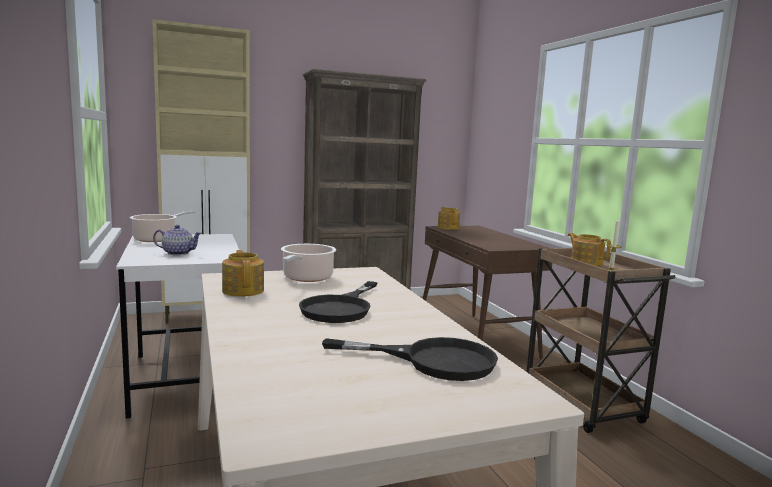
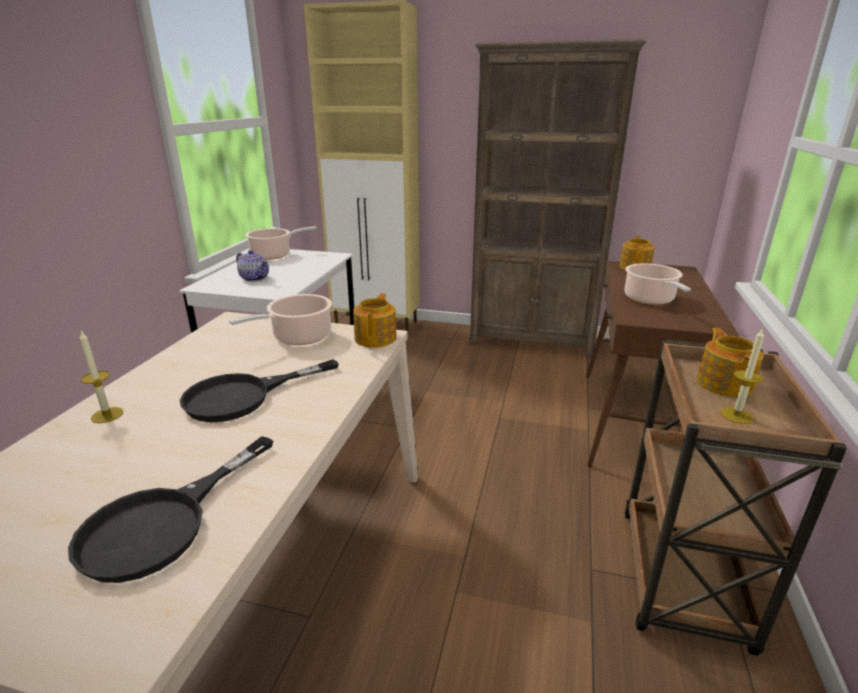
camera: 35 degrees right, 15 degrees up
teapot [222,250,264,297] -> teapot moved to [353,293,397,348]
black frying pan [322,337,498,381] -> black frying pan turned 75 degrees clockwise [68,436,273,583]
none -> candle [80,331,123,423]
none -> cooking pot [624,263,691,305]

